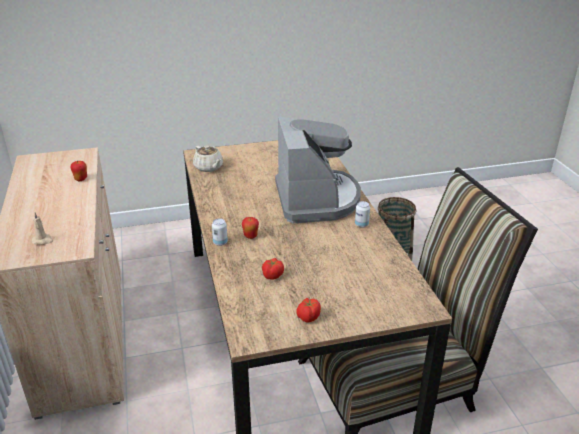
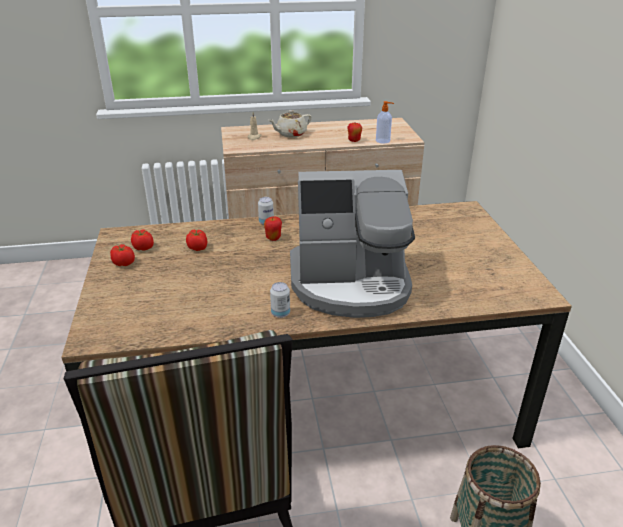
camera: 95 degrees right, 0 degrees up
beige teapot [193,145,223,172] -> beige teapot moved to [268,110,312,137]
none -> tomato [131,229,154,251]
none -> soap dispenser [376,101,394,143]

